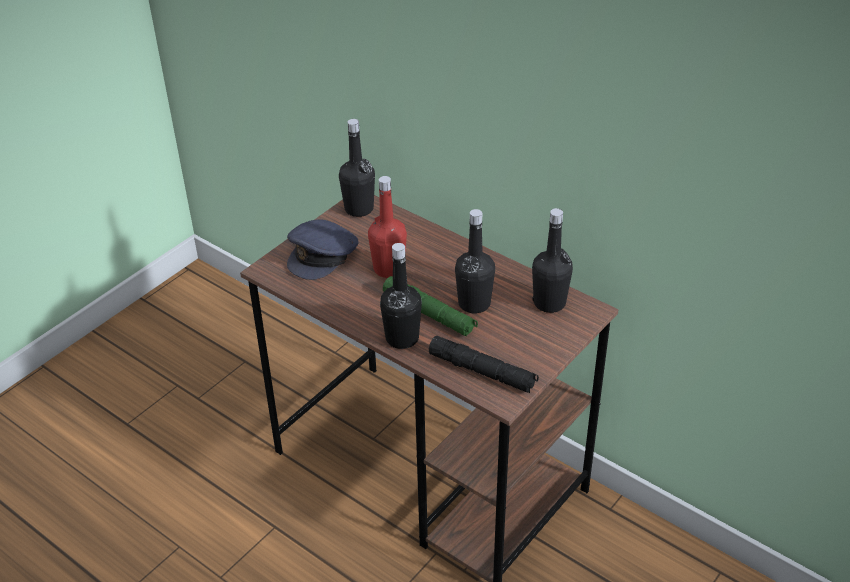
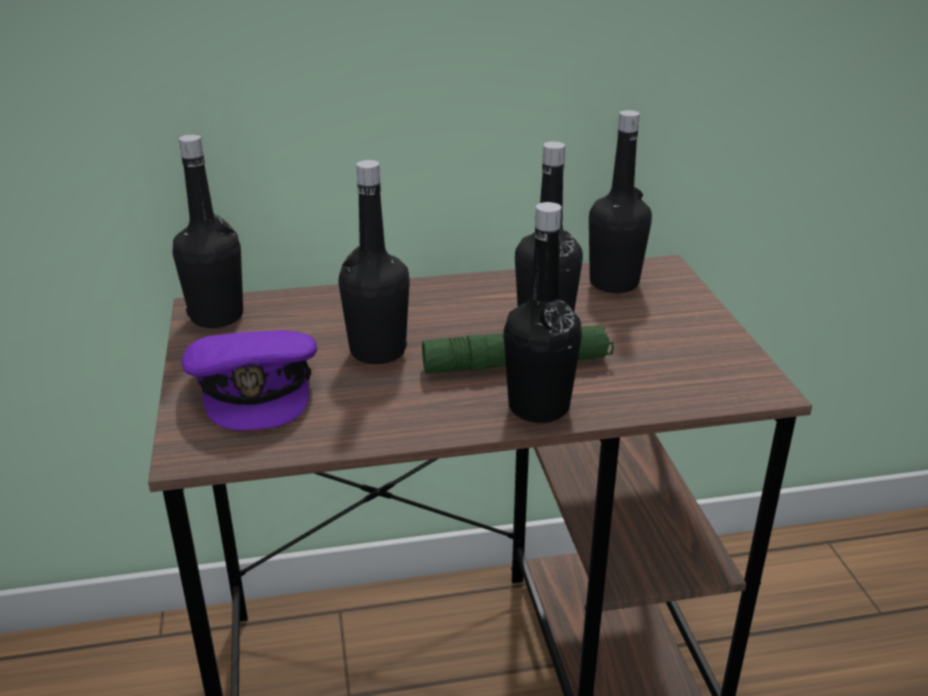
camera: 50 degrees left, 10 degrees down
grey cap [287,219,358,280] -> purple cap [181,330,317,430]
red bottle [368,176,407,278] -> black bottle [339,160,410,364]
black flashlight [429,336,539,393] -> none

